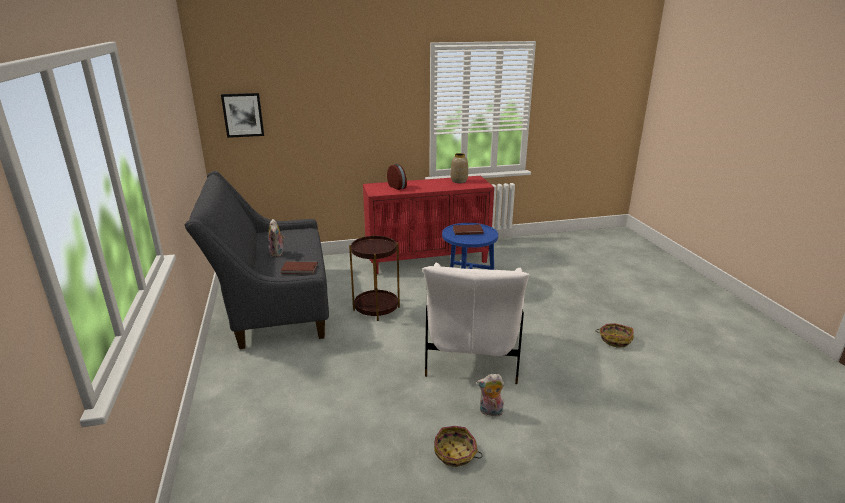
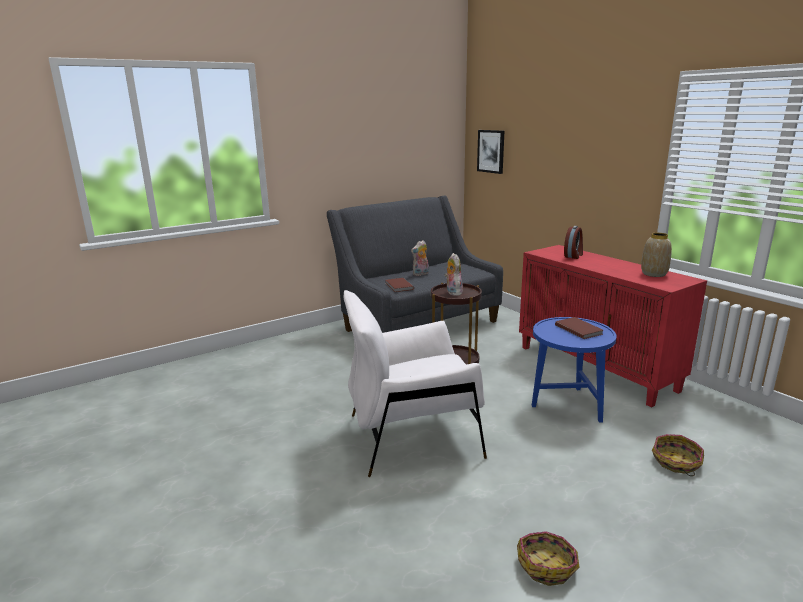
camera: 70 degrees right, 5 degrees down
basket [434,426,483,467] -> basket moved to [652,434,704,476]
plush toy [477,374,504,417] -> plush toy moved to [445,253,463,296]

